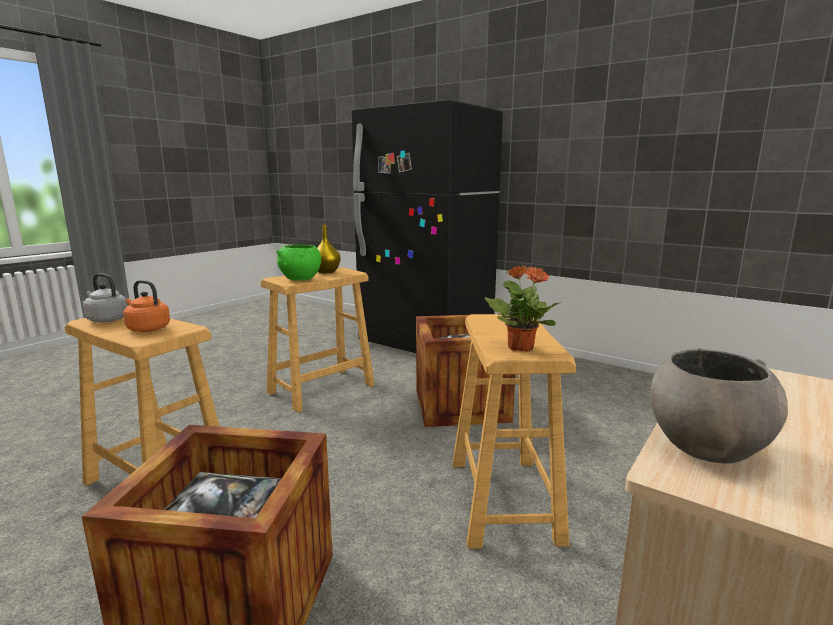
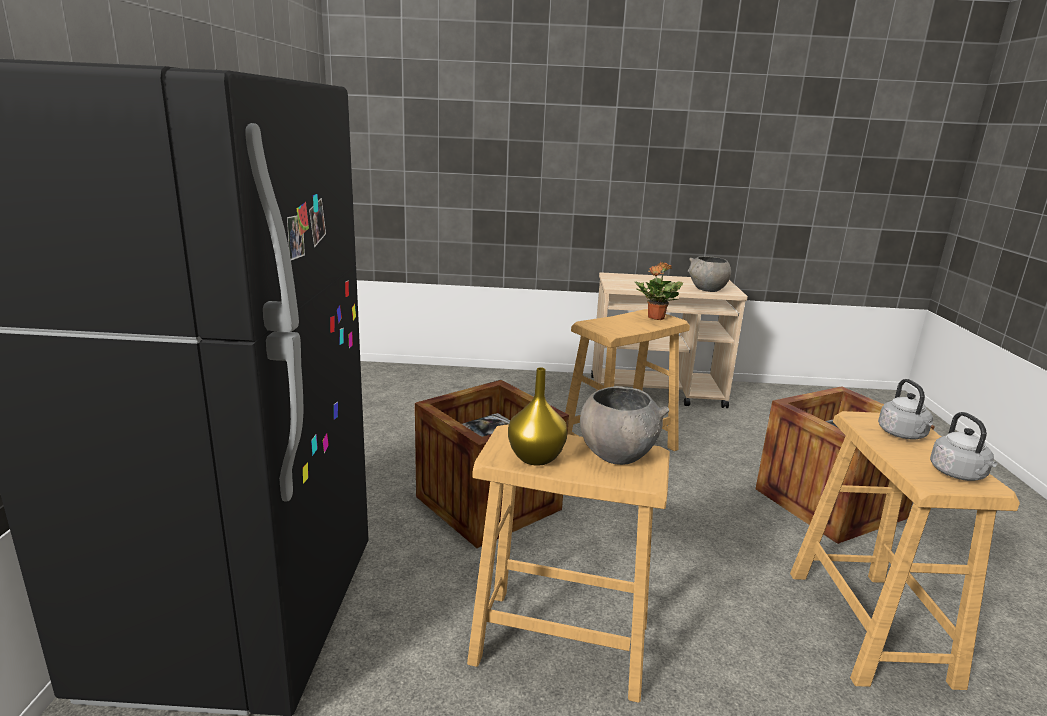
camera: 125 degrees left, 5 degrees up
orange kettle [123,280,170,332] -> grey kettle [878,379,933,440]
green bowl [276,244,321,281] -> grey bowl [580,386,669,465]

